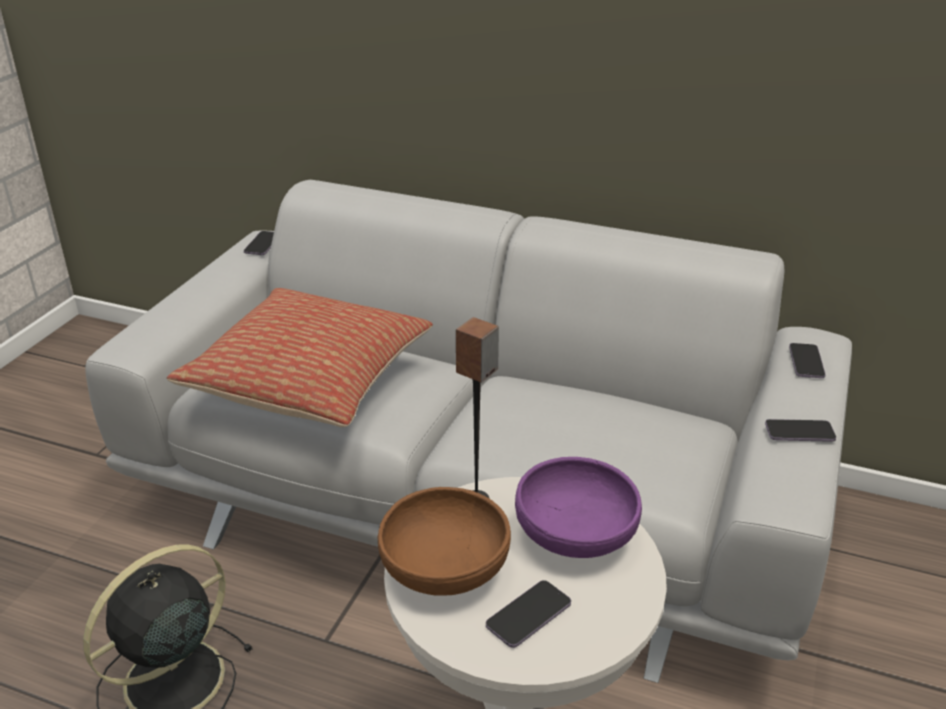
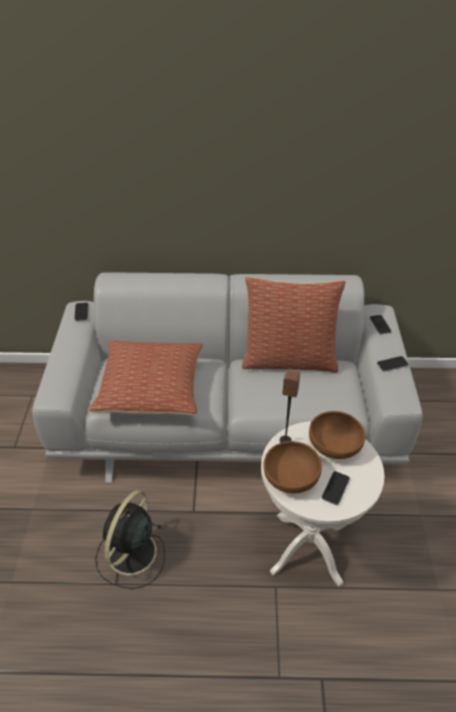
camera: 20 degrees left, 10 degrees up
purple bowl [515,457,642,558] -> brown bowl [309,411,365,459]
none -> pillow [242,277,345,373]

